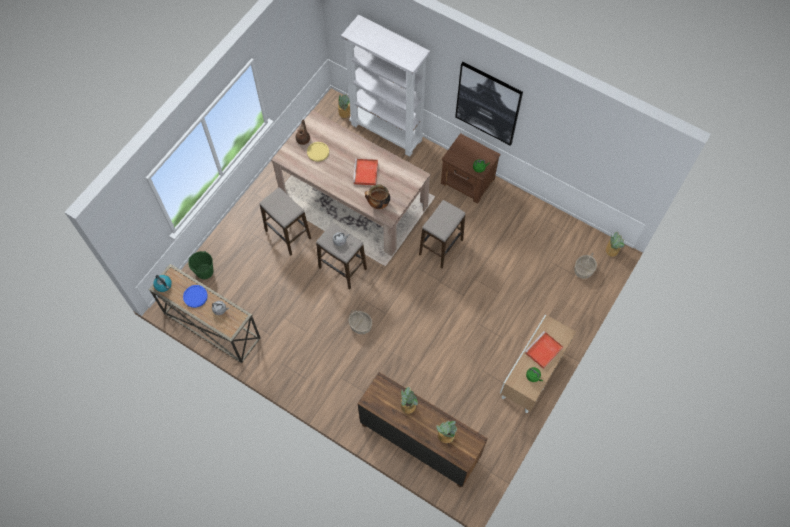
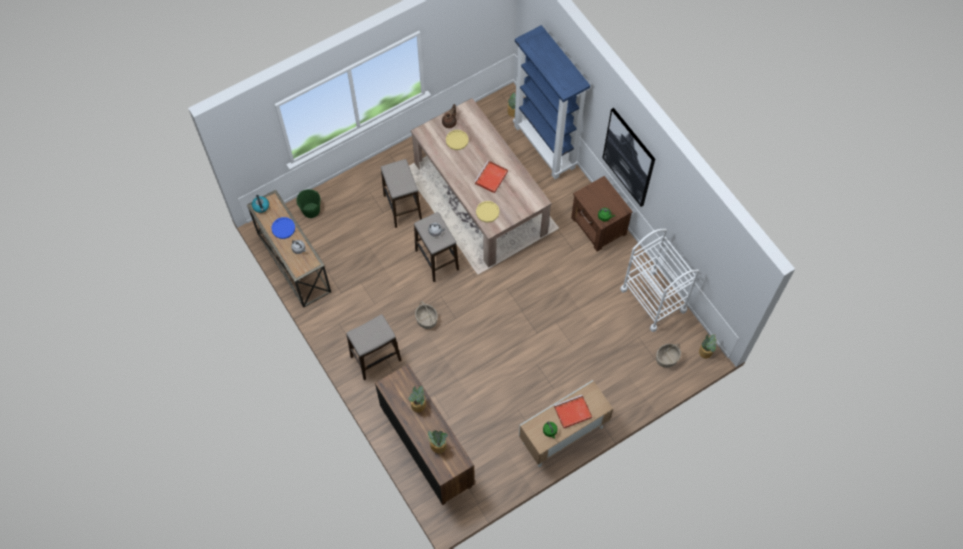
camera: 25 degrees right, 0 degrees up
white bookcase [341,15,430,156] -> blue bookcase [513,25,590,179]
cooking pot [365,184,390,209] -> yellow plate [476,201,499,222]
stool [419,200,465,269] -> stool moved to [346,314,402,380]
none -> white cart [620,229,699,332]

